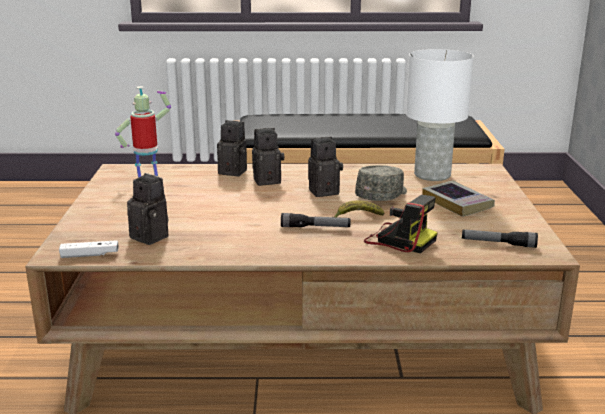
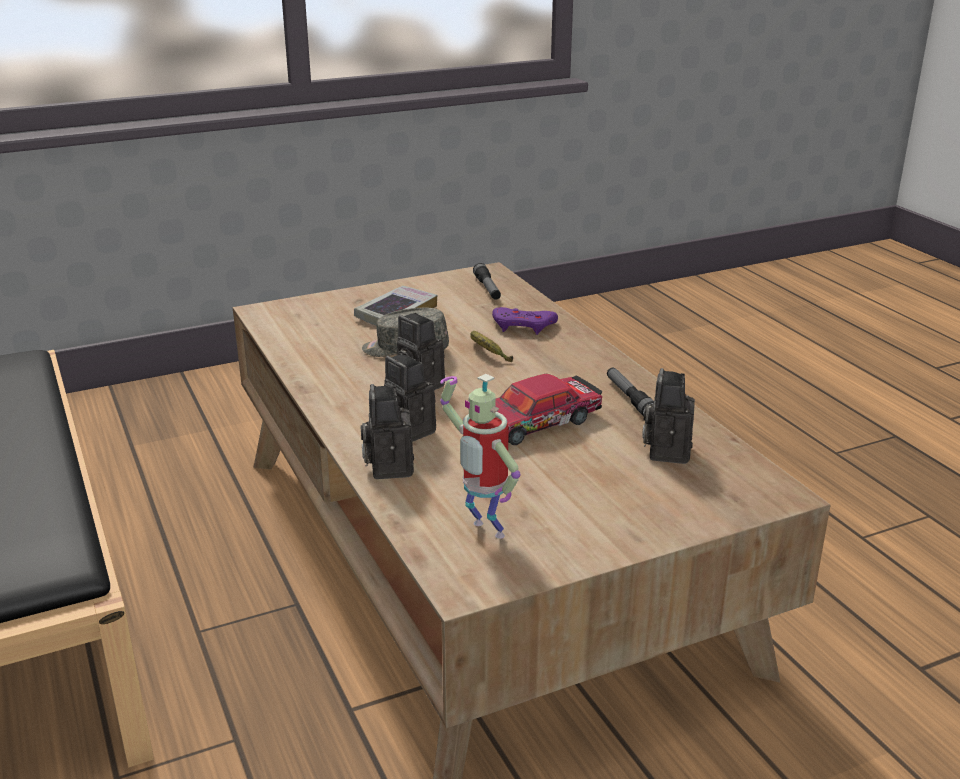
camera: 115 degrees left, 5 degrees up
white game controller [59,240,119,258] -> none
flashlight [281,213,351,227] -> flashlight moved to [607,368,654,417]
camera [364,195,438,253] -> purple game controller [492,307,558,335]
white table lamp [406,49,473,181] -> none
none -> toy car [496,374,603,445]

